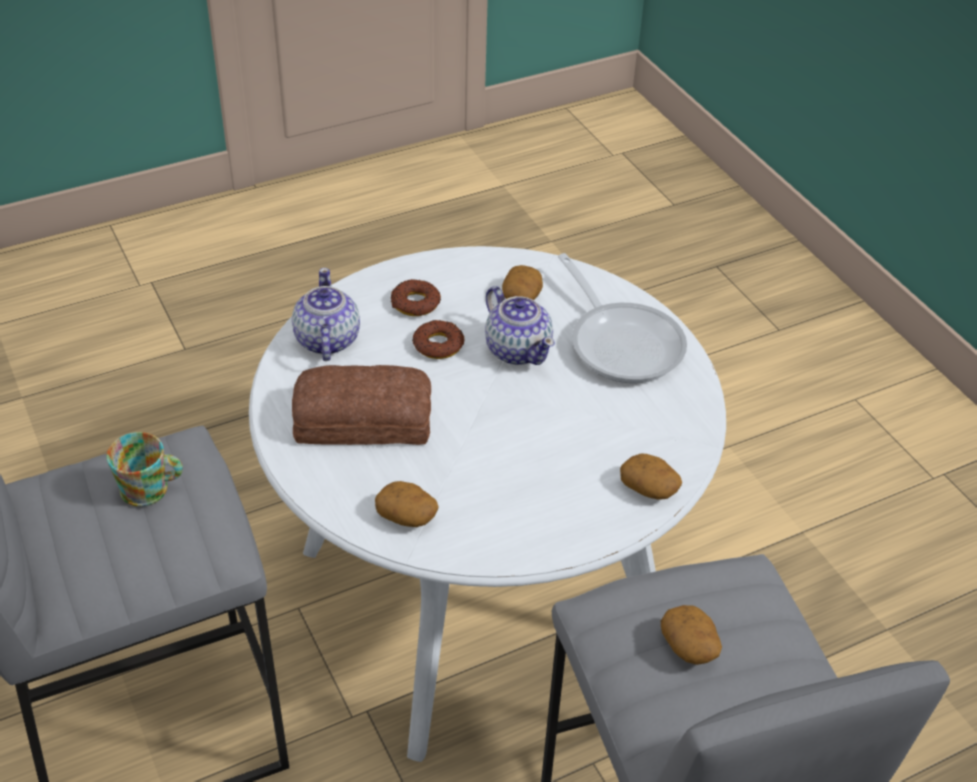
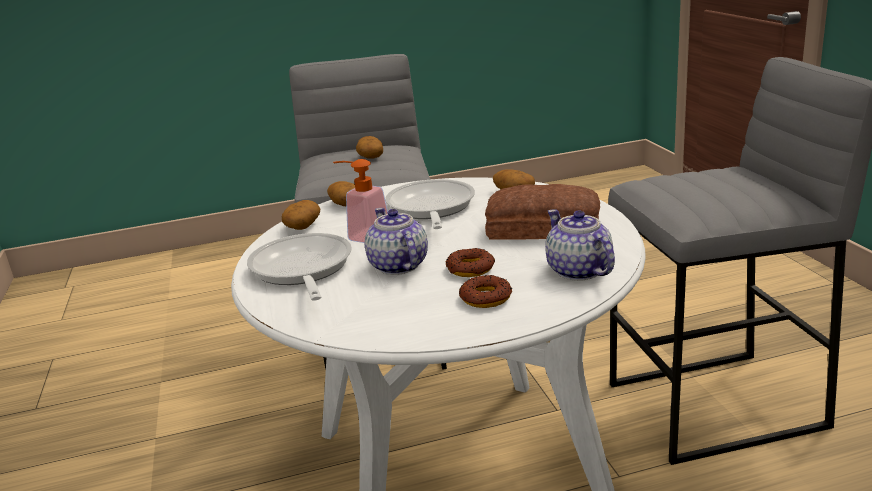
camera: 165 degrees left, 20 degrees down
mug [106,432,183,507] -> none
teapot [292,268,360,361] -> teapot turned 150 degrees clockwise [545,209,615,281]
potato [502,265,543,300] -> potato moved to [282,200,320,230]
none -> soap dispenser [333,159,388,243]
none -> frying pan [385,179,475,229]

